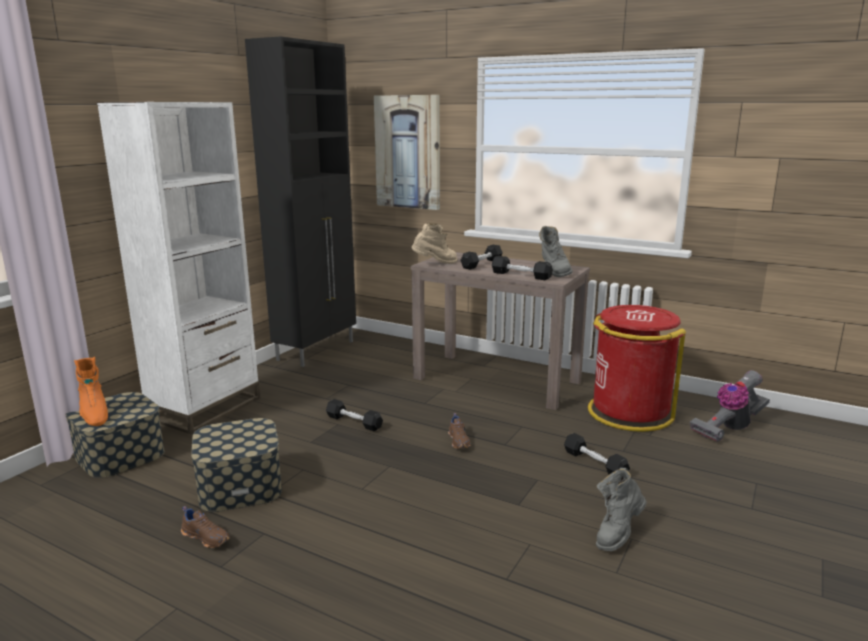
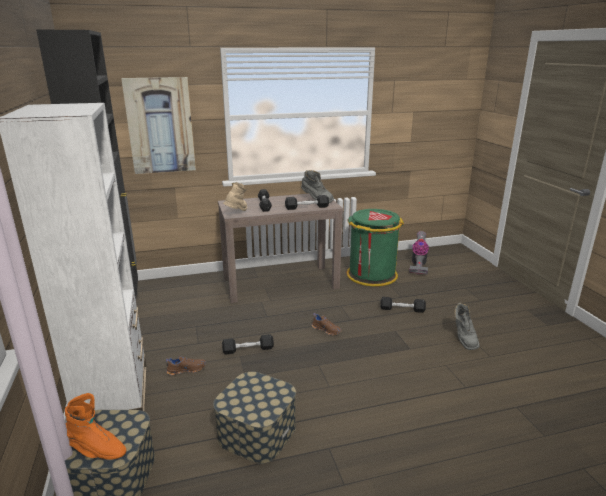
camera: 45 degrees left, 5 degrees up
brown shoe [181,506,230,548] -> brown shoe moved to [166,356,206,375]
red trash can [588,305,686,432] -> green trash can [347,209,404,286]

